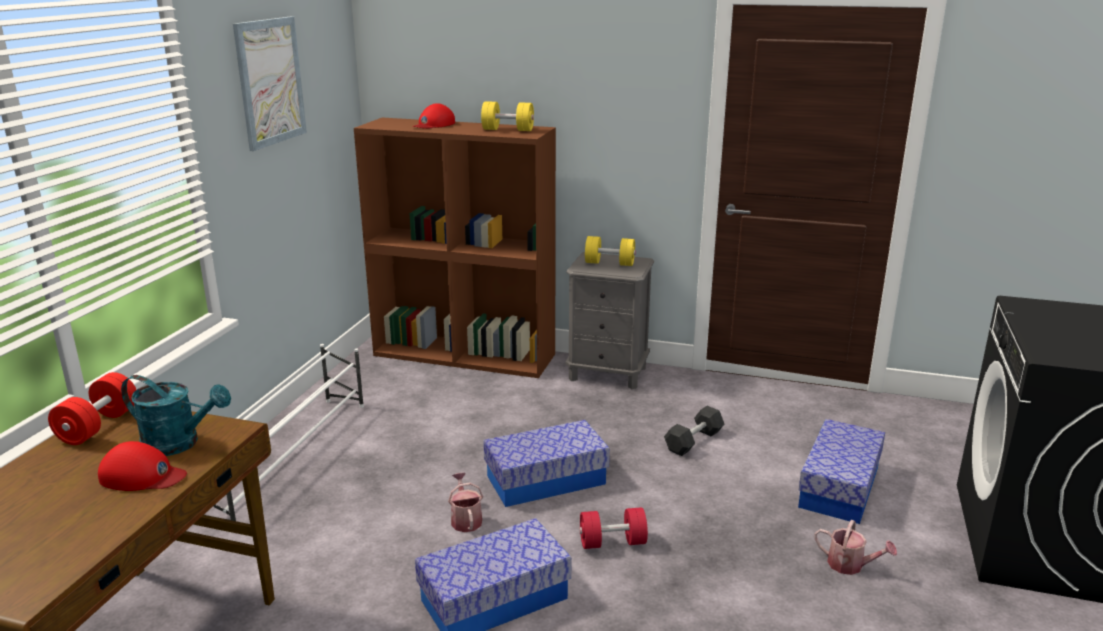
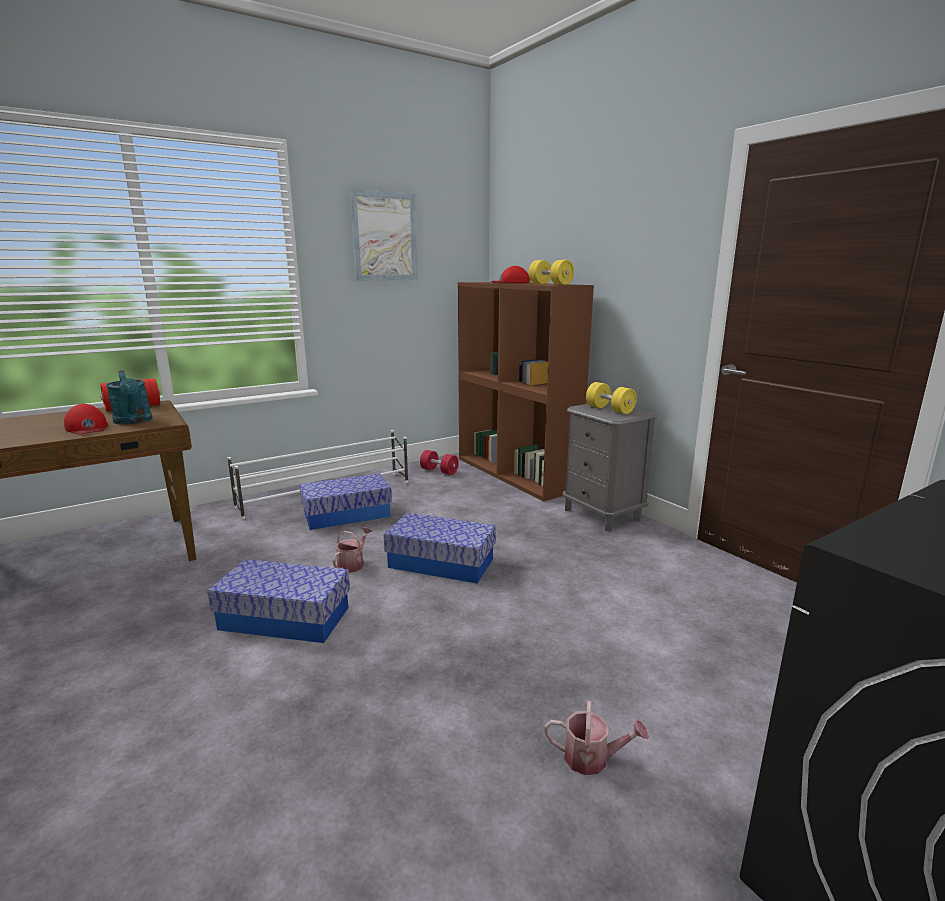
camera: 40 degrees right, 5 degrees down
red dumbbell [579,507,648,549] -> red dumbbell moved to [420,450,459,475]
black dumbbell [664,406,724,456] -> none
storage box [798,419,885,524] -> storage box moved to [300,474,392,530]
watering can [814,520,897,575] -> watering can turned 60 degrees counterclockwise [545,700,649,775]

